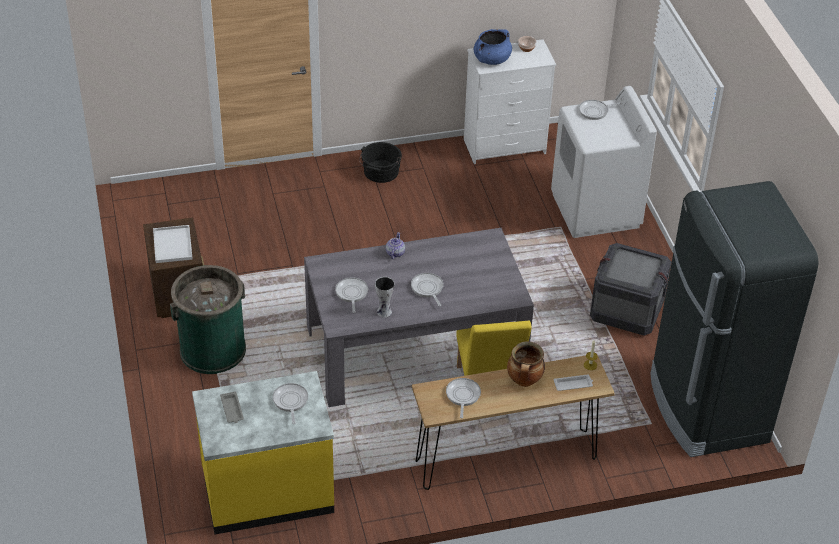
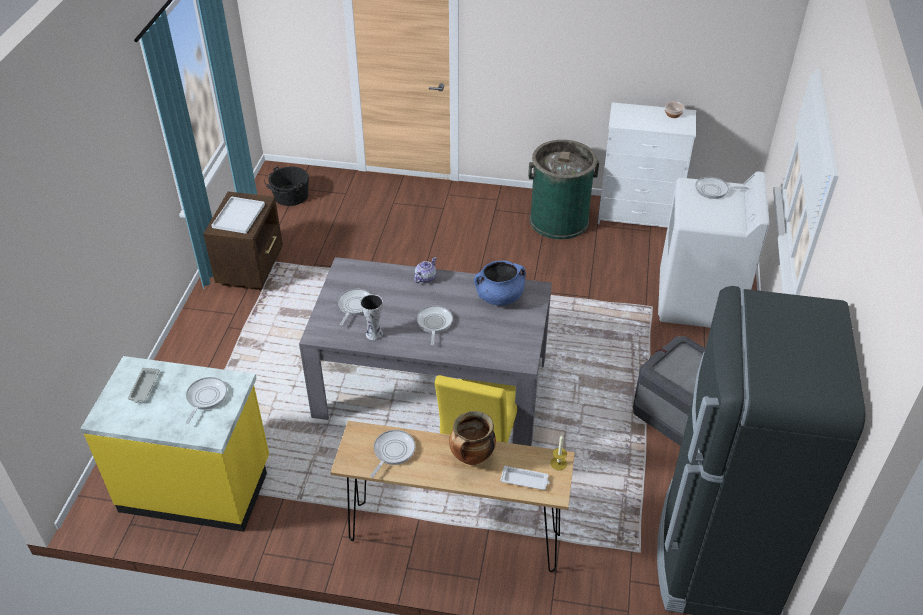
camera: 25 degrees right, 0 degrees up
green trash can [170,265,246,374] -> green trash can moved to [528,140,599,240]
black bucket [359,142,402,183] -> black bucket moved to [264,166,309,206]
blue cooking pot [474,29,512,65] -> blue cooking pot moved to [474,260,526,306]

